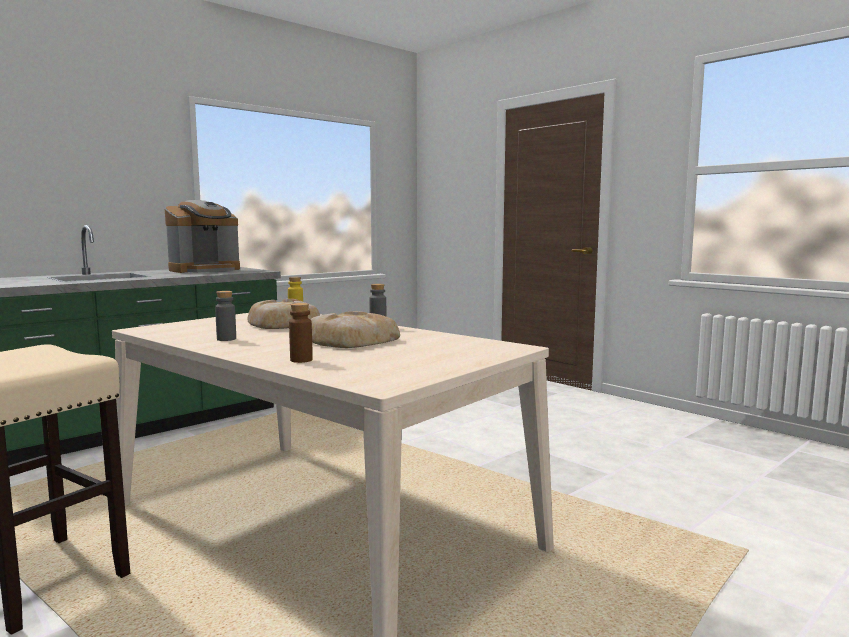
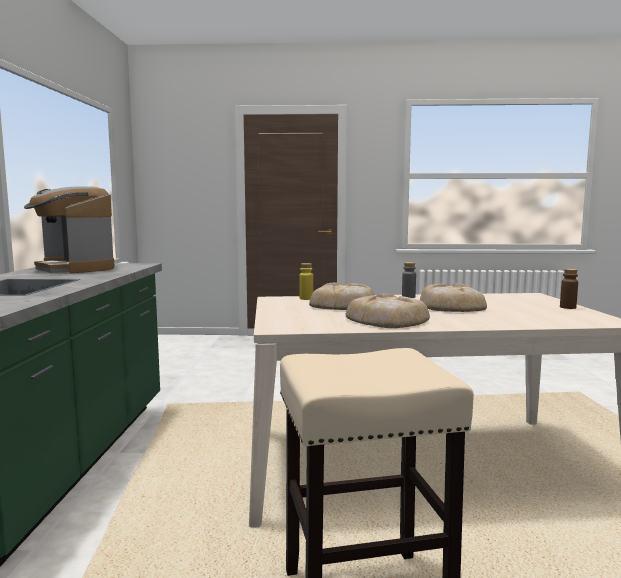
camera: 45 degrees left, 0 degrees up
coffee machine [165,200,240,273] -> coffee machine turned 135 degrees clockwise [24,186,114,273]
grey bottle [215,291,236,341] -> bread [346,294,430,328]
brown bottle [289,303,313,363] -> brown bottle moved to [560,269,578,309]

